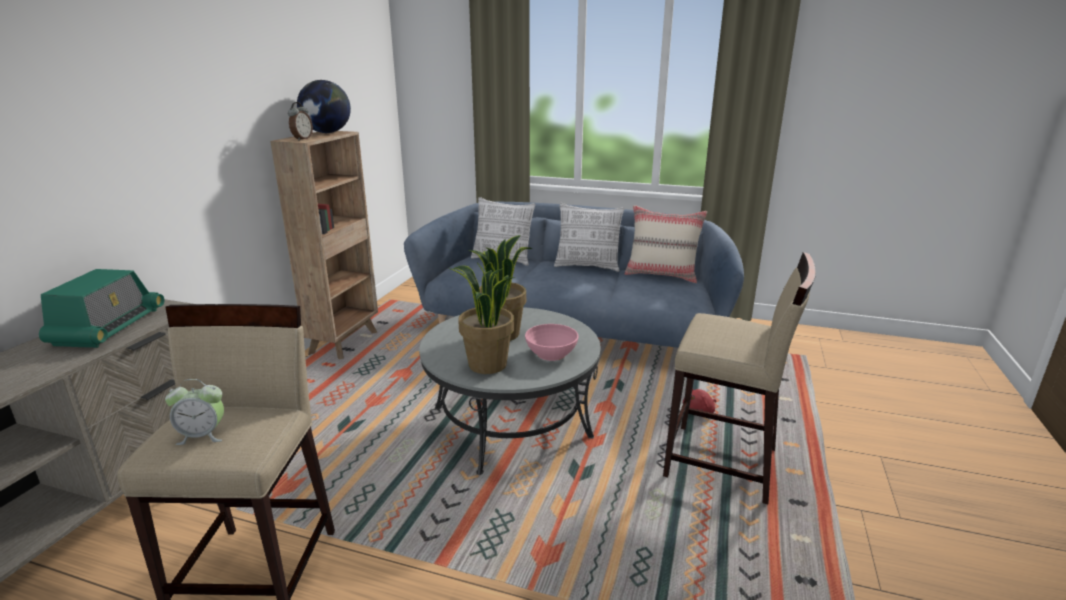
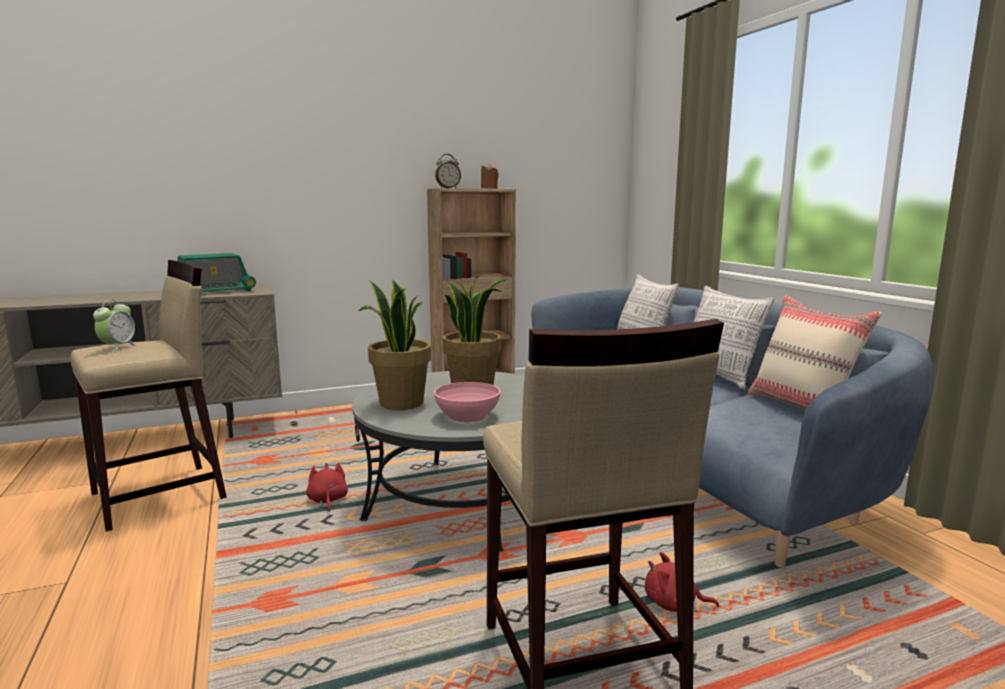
camera: 50 degrees right, 10 degrees down
alarm clock [165,379,224,445] -> alarm clock turned 120 degrees counterclockwise [93,299,138,352]
globe [297,80,351,133] -> brown candle [481,164,499,189]
none -> red plush toy [306,463,348,512]

